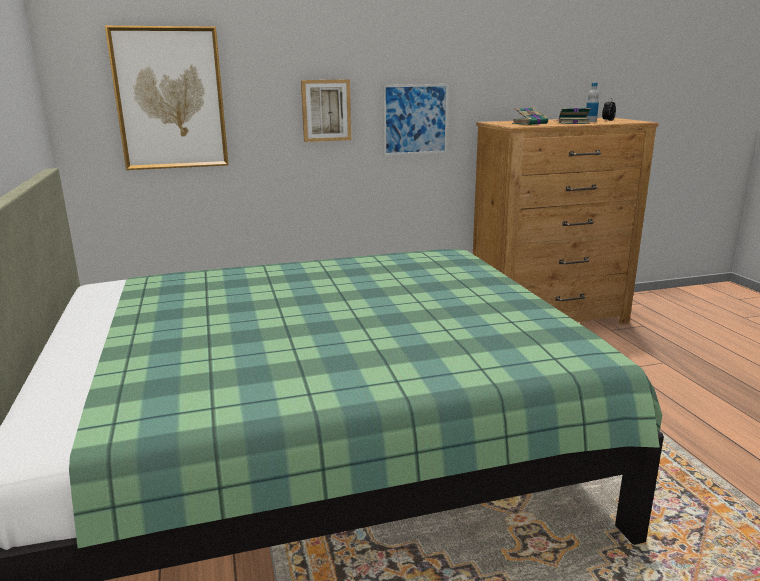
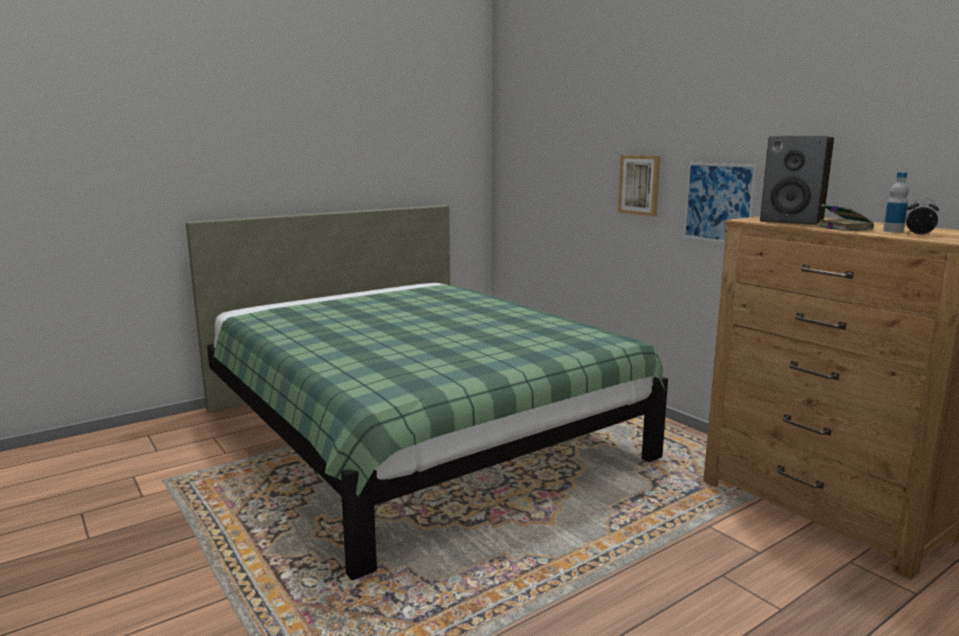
camera: 70 degrees right, 5 degrees down
picture [105,26,229,170] -> none
book [512,107,548,125] -> speaker [760,136,834,225]

